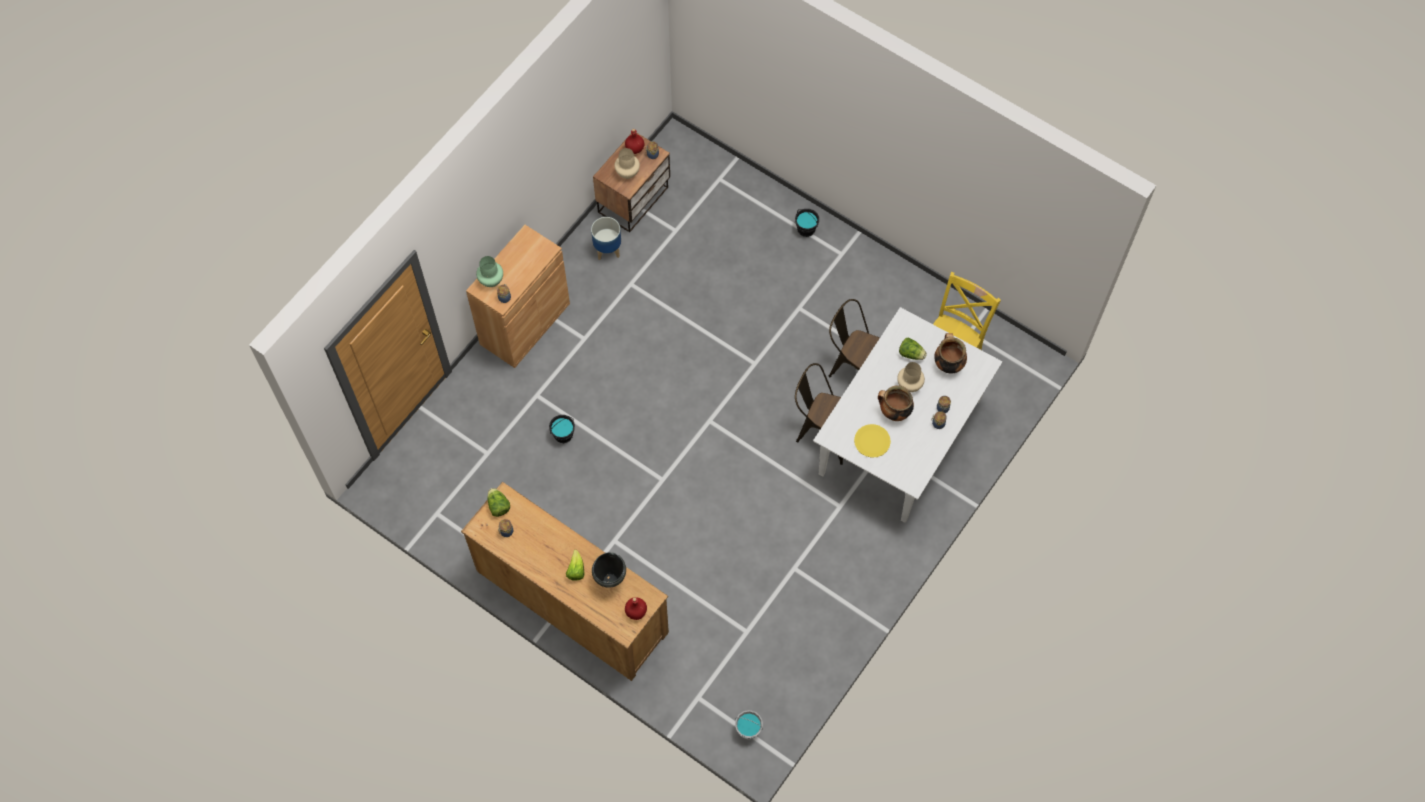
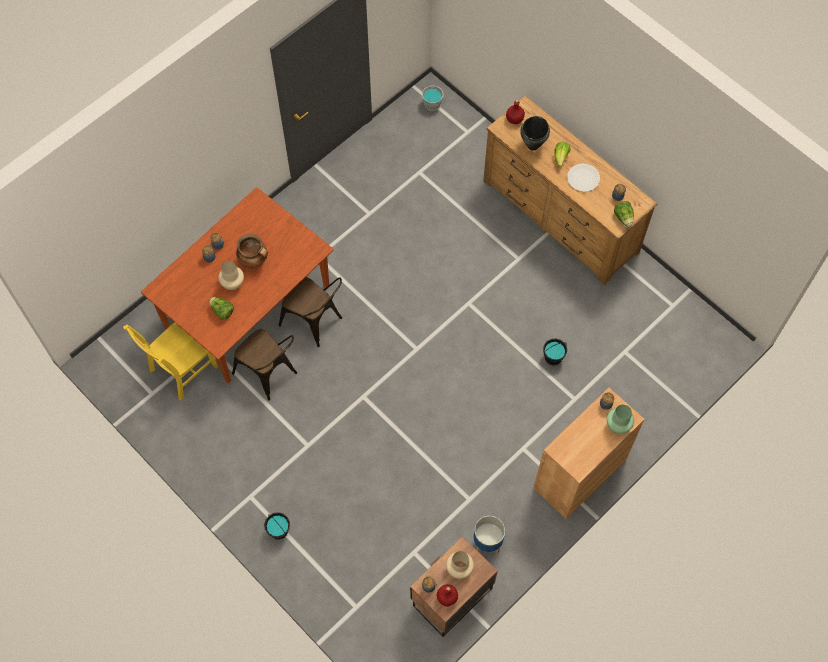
camera: 170 degrees left, 0 degrees up
white dining table [813,307,1002,523] -> brown dining table [141,187,334,383]
yellow plate [854,424,891,458] -> none
cooking pot [934,333,967,373] -> none
none -> white plate [567,164,600,192]

